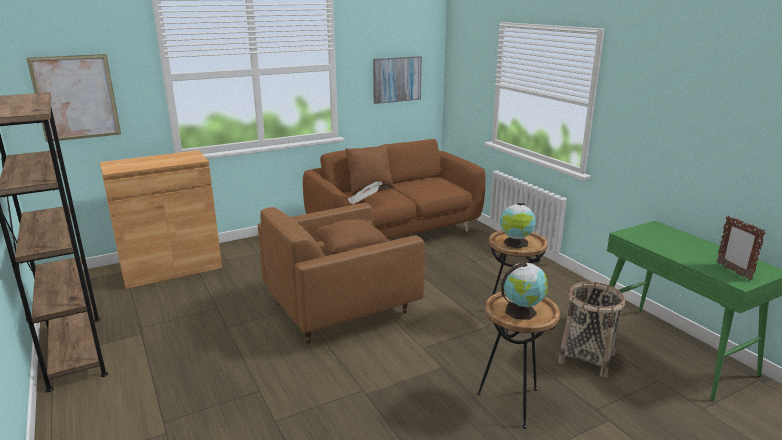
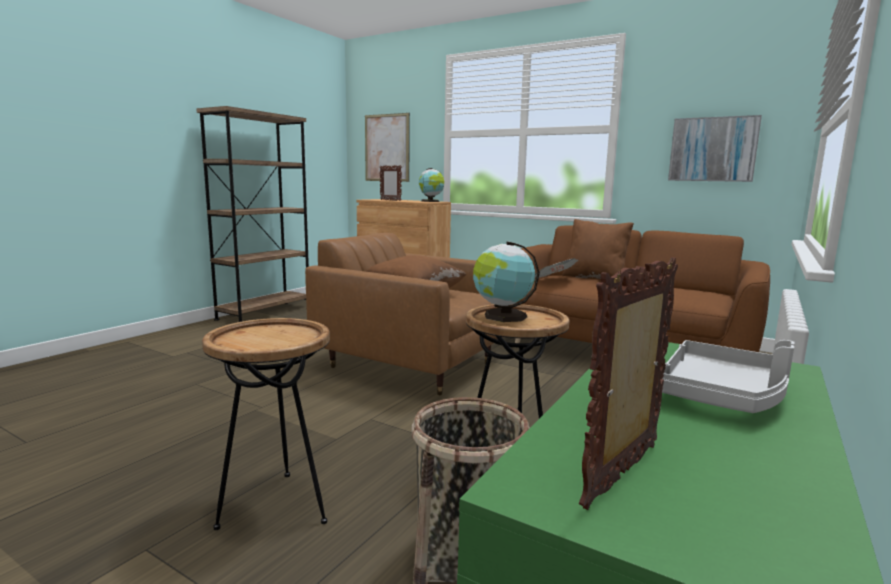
camera: 60 degrees right, 10 degrees down
globe [501,262,548,320] -> globe moved to [419,168,444,202]
none -> picture frame [379,165,402,201]
none -> grey tray [662,340,795,413]

